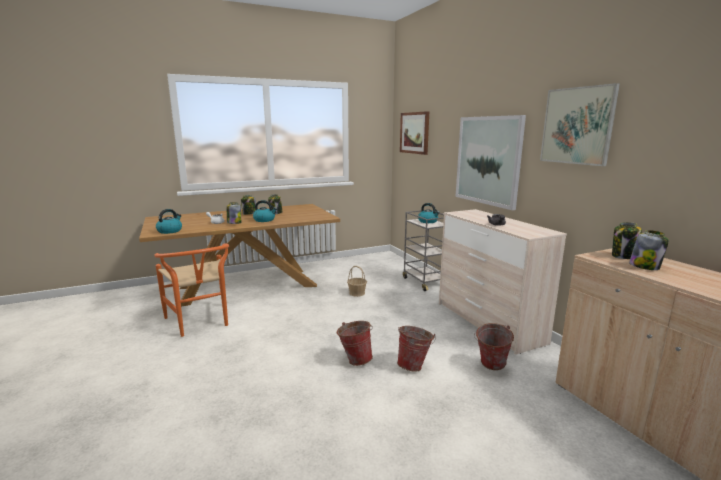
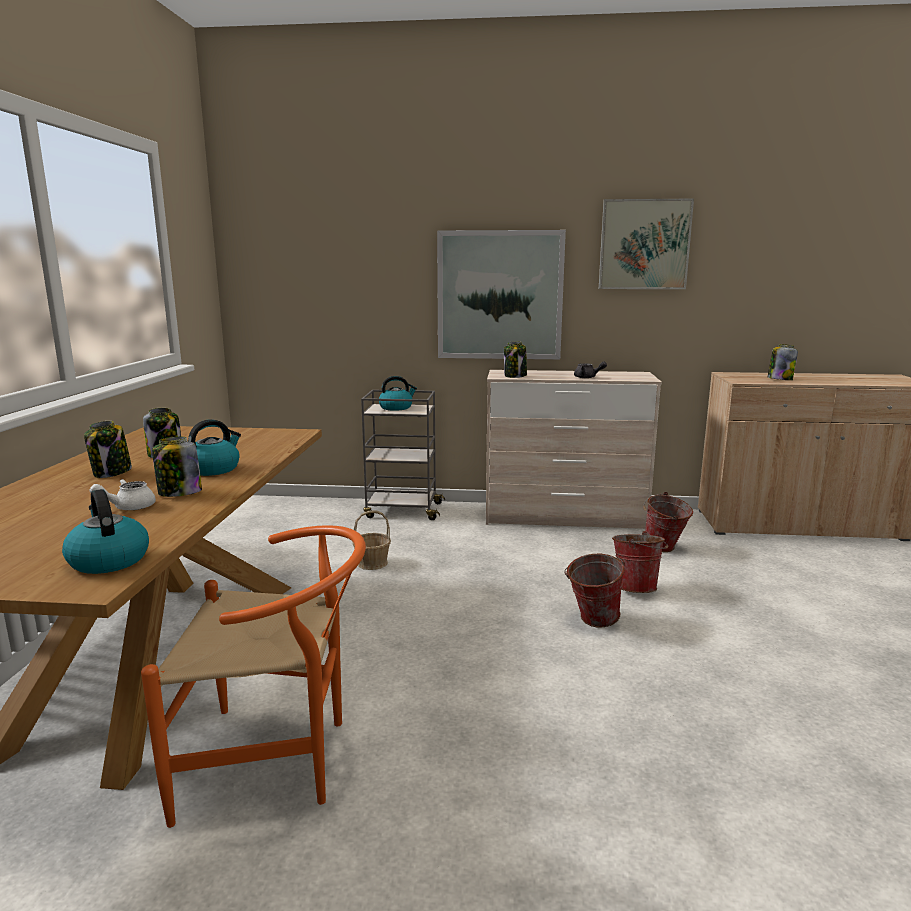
camera: 60 degrees left, 0 degrees up
picture [400,111,429,155] -> none
jar [612,222,642,259] -> jar moved to [504,341,527,378]

